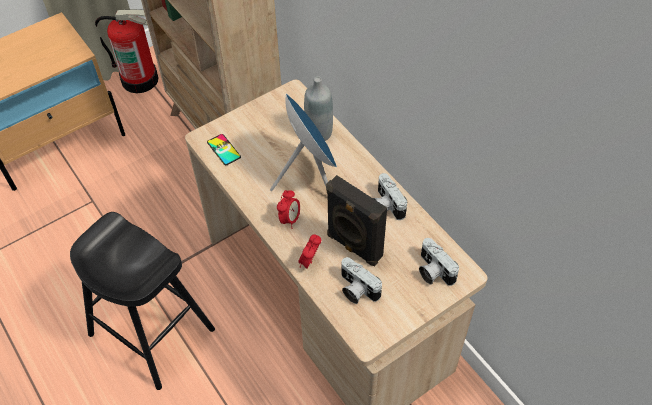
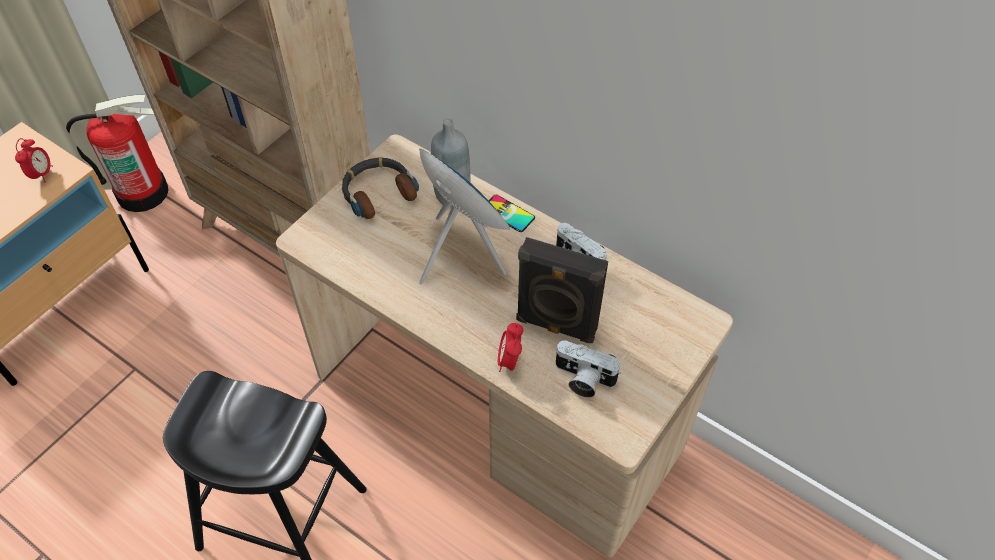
camera: 20 degrees left, 0 degrees up
phone [207,134,241,165] -> phone moved to [489,195,535,232]
alarm clock [277,190,300,229] -> alarm clock moved to [15,138,53,183]
camera [419,238,459,286] -> none
none -> headphones [342,157,419,219]

